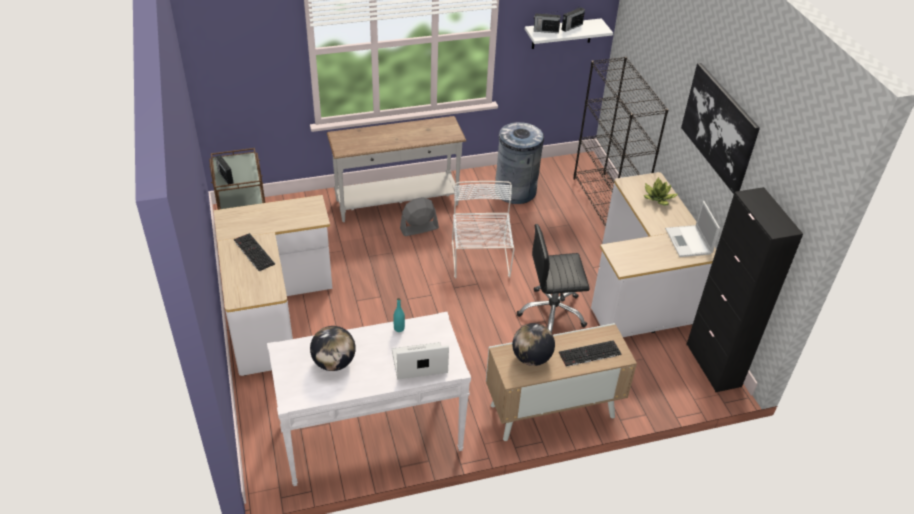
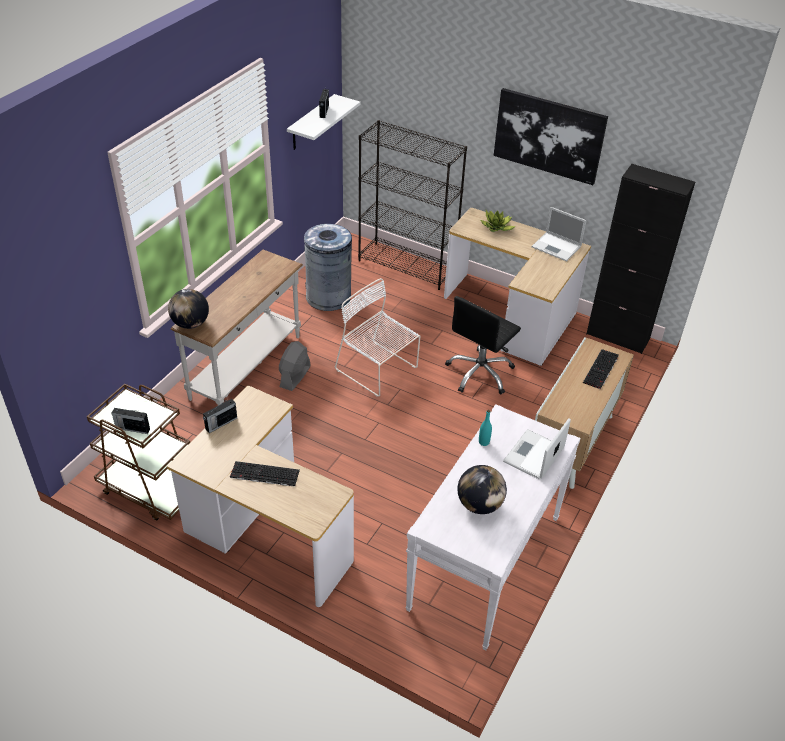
camera: 45 degrees left, 0 degrees up
globe [512,323,555,366] -> globe moved to [168,289,209,329]
radio [534,12,561,33] -> radio moved to [203,398,237,433]

